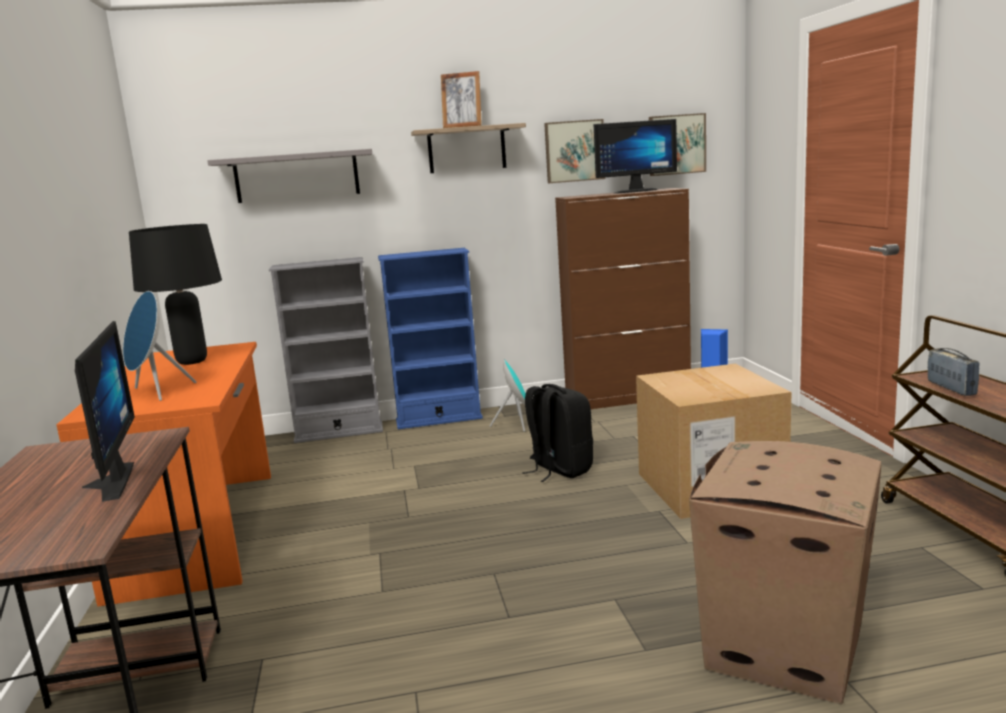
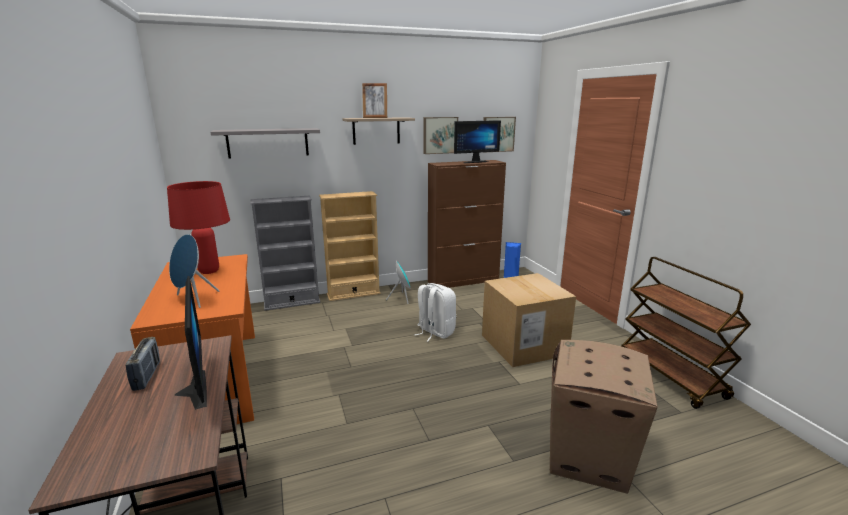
camera: 10 degrees left, 5 degrees up
black table lamp [129,224,222,365] -> red table lamp [167,181,230,274]
blue bookcase [378,248,483,429] -> beige bookcase [319,191,381,301]
black backpack [522,384,593,482] -> white backpack [415,283,456,342]
radio [928,348,980,396] -> radio moved to [125,337,160,391]

